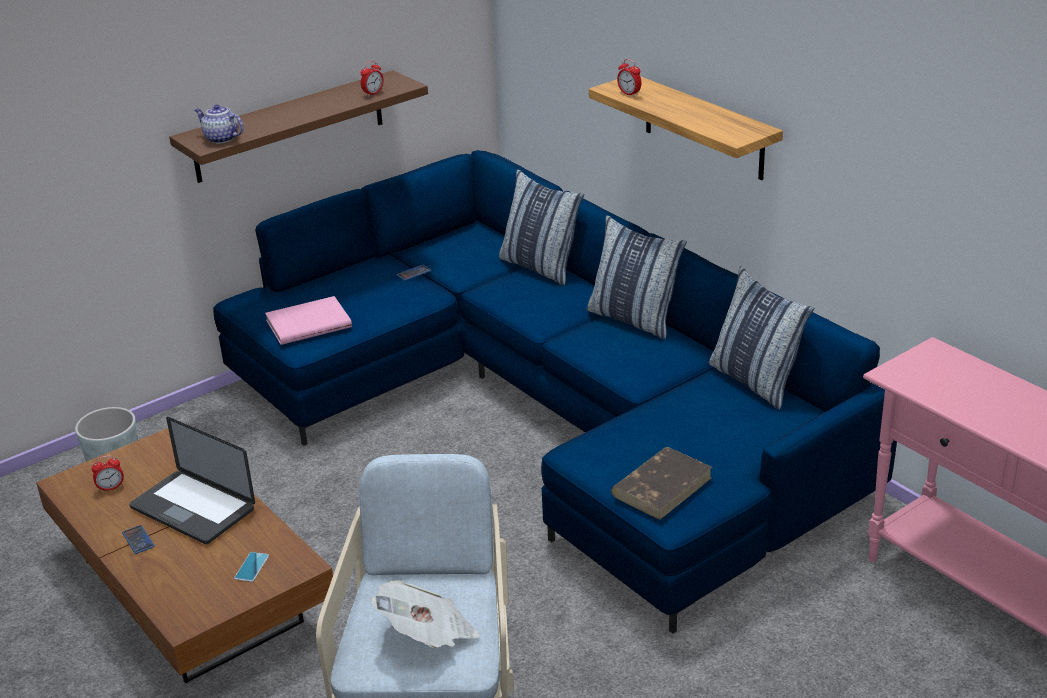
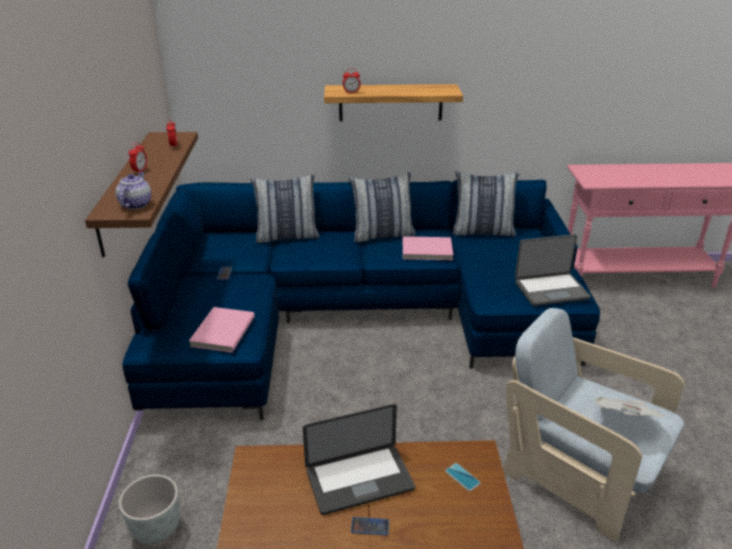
camera: 55 degrees left, 0 degrees up
alarm clock [92,455,124,492] -> alarm clock moved to [129,142,147,174]
teapot [195,104,244,144] -> teapot turned 120 degrees clockwise [116,172,151,209]
brown book [611,447,712,520] -> laptop [515,234,591,306]
none -> pink book [403,236,453,260]

